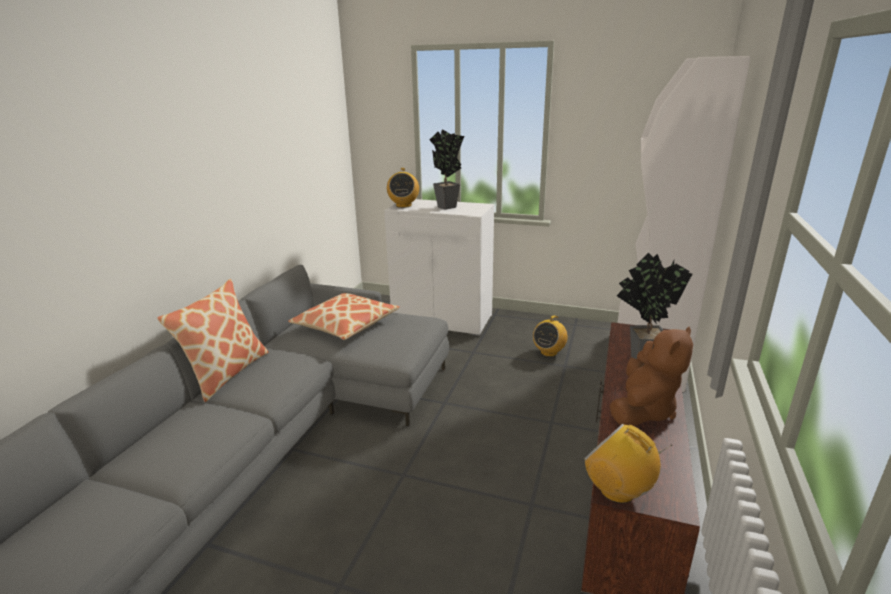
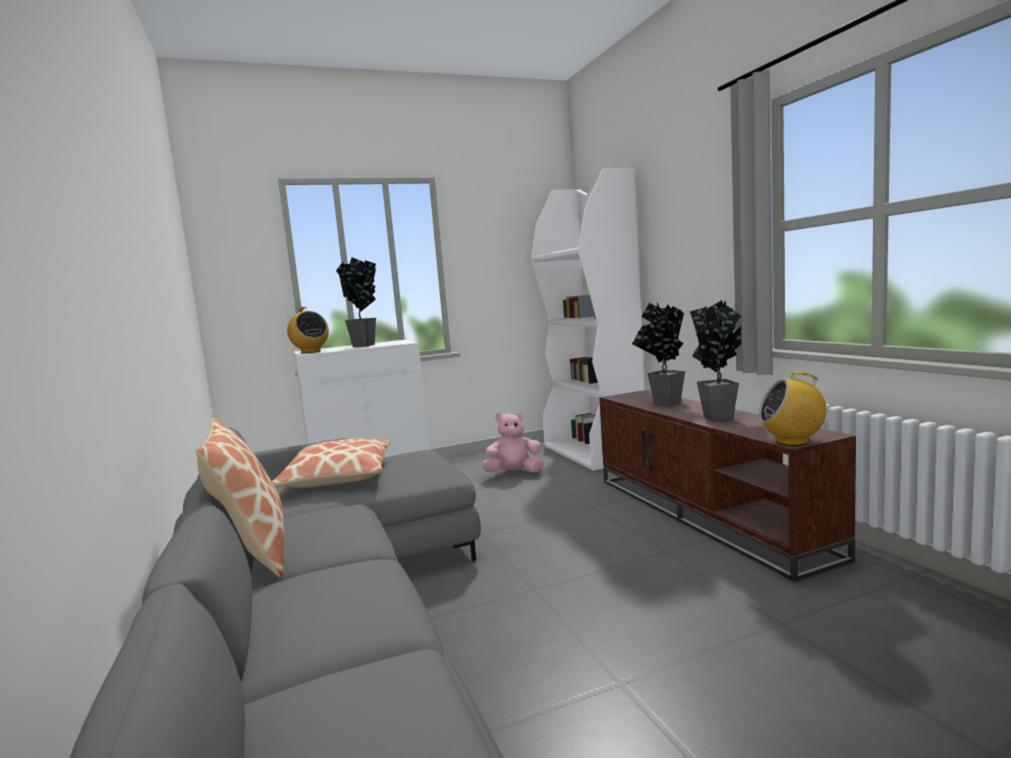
camera: 40 degrees left, 15 degrees down
radio [533,315,568,357] -> pink plush toy [481,412,544,472]
brown plush toy [610,327,693,426] -> potted plant [690,300,741,421]

